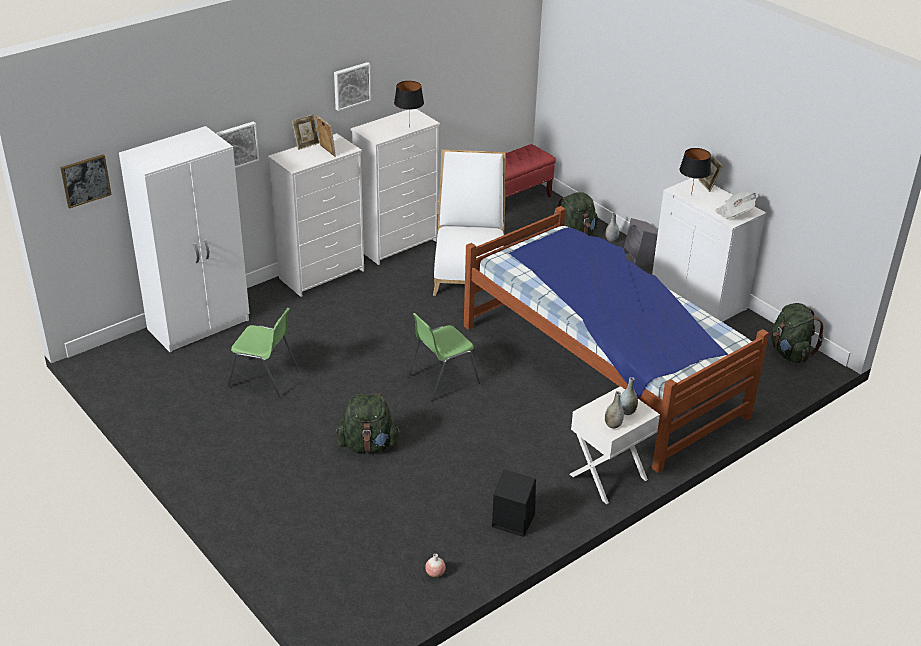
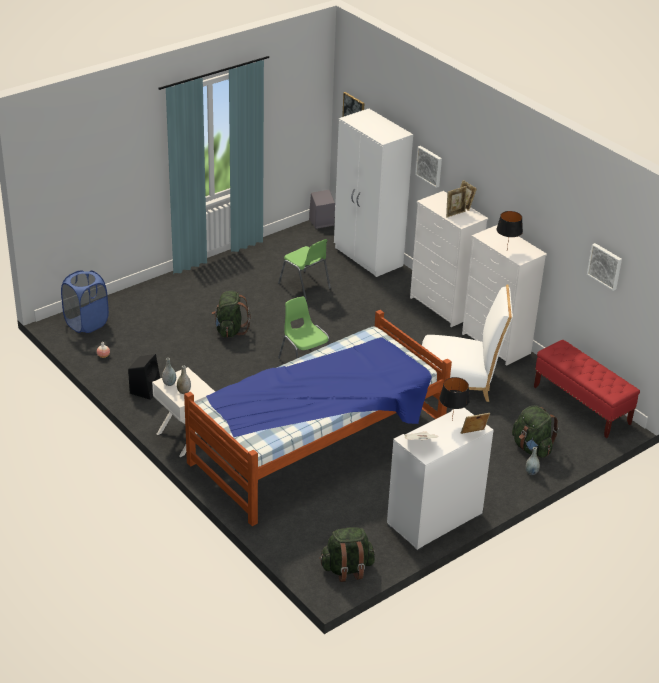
camera: 90 degrees right, 0 degrees up
green chair [227,308,299,398] -> green chair turned 60 degrees counterclockwise [278,239,331,301]
picture [334,62,371,111] -> picture moved to [587,243,622,291]
grey speaker [624,218,658,267] -> grey speaker moved to [309,190,335,229]
none -> blue laundry basket [61,270,109,333]

